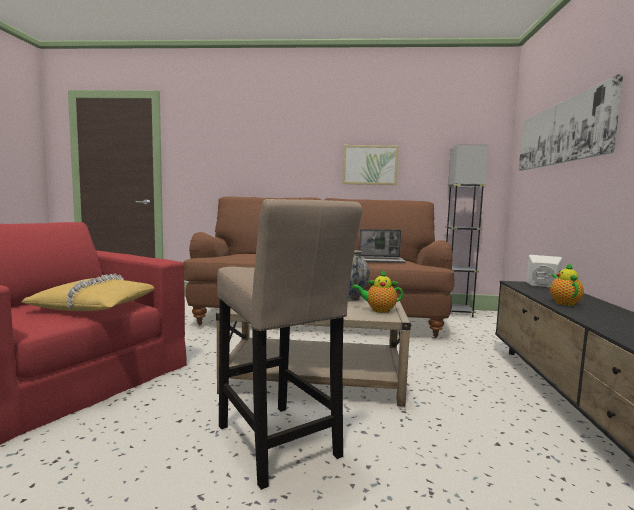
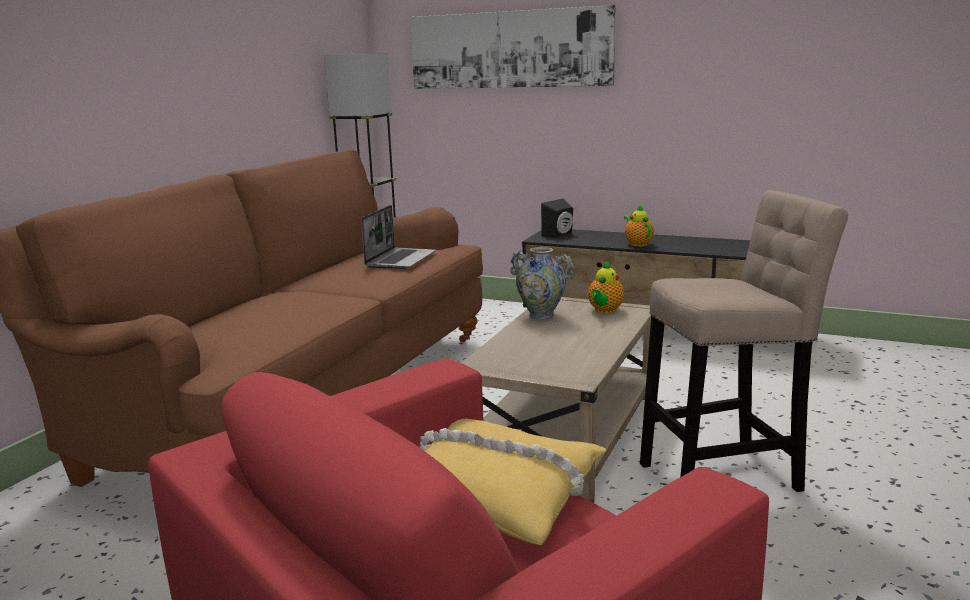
camera: 70 degrees left, 10 degrees up
picture [343,145,398,185] -> none
white speaker [526,255,562,287] -> black speaker [541,199,573,237]
teapot [550,263,584,306] -> teapot turned 45 degrees clockwise [624,205,654,247]

